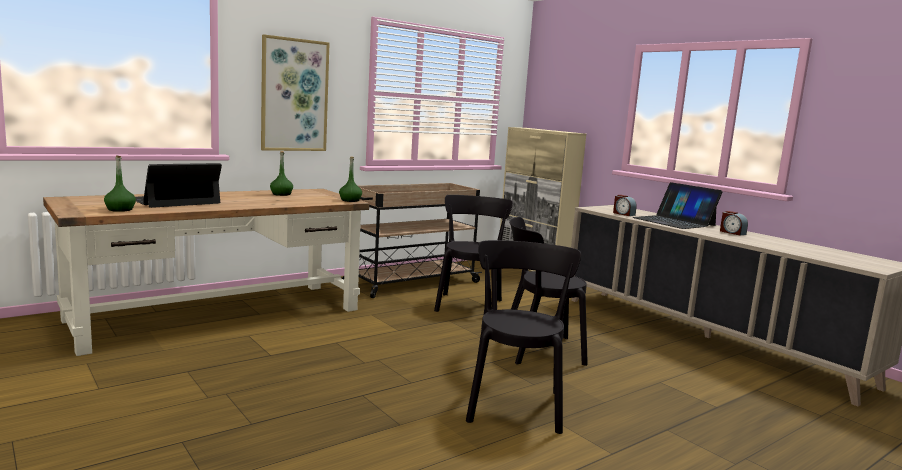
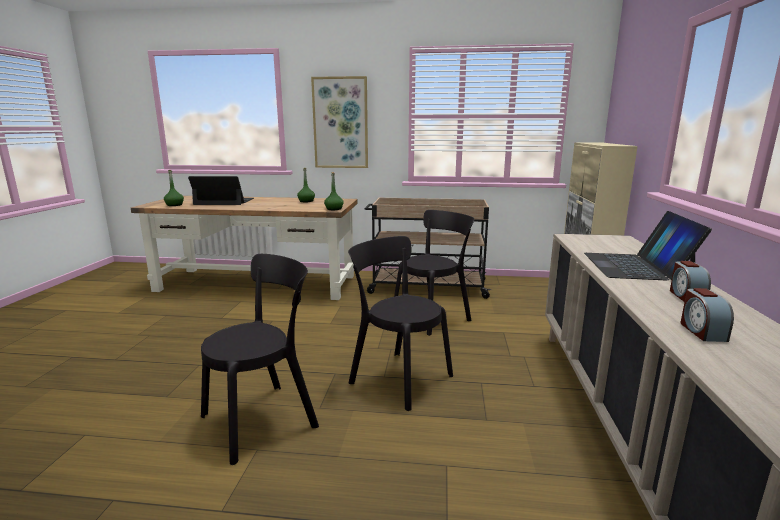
camera: 45 degrees right, 5 degrees up
alarm clock [613,195,637,216] -> alarm clock moved to [680,288,734,342]

